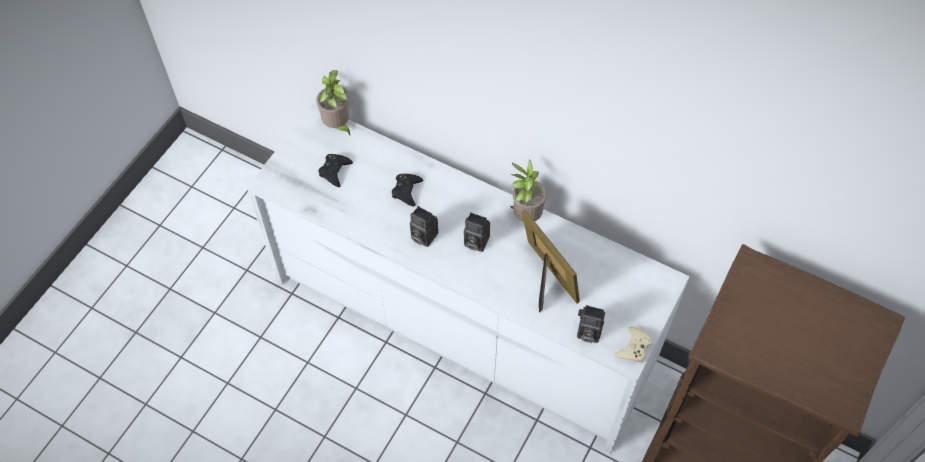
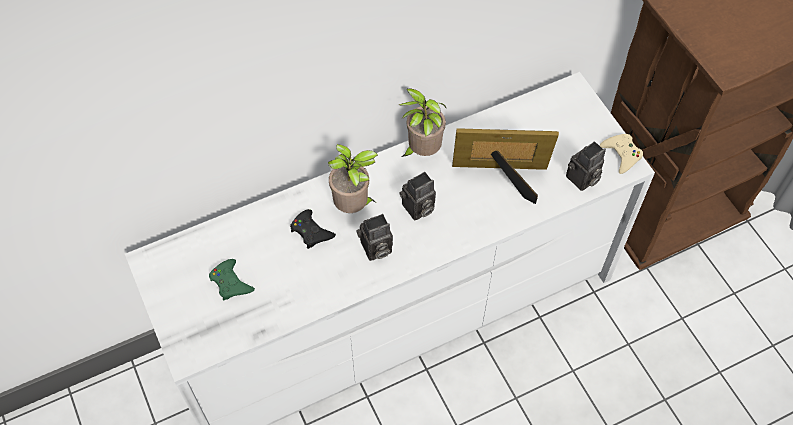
camera: 55 degrees left, 0 degrees up
potted plant [316,70,350,135] -> potted plant moved to [328,144,378,213]
black game controller [318,154,353,187] -> green game controller [209,259,255,301]

